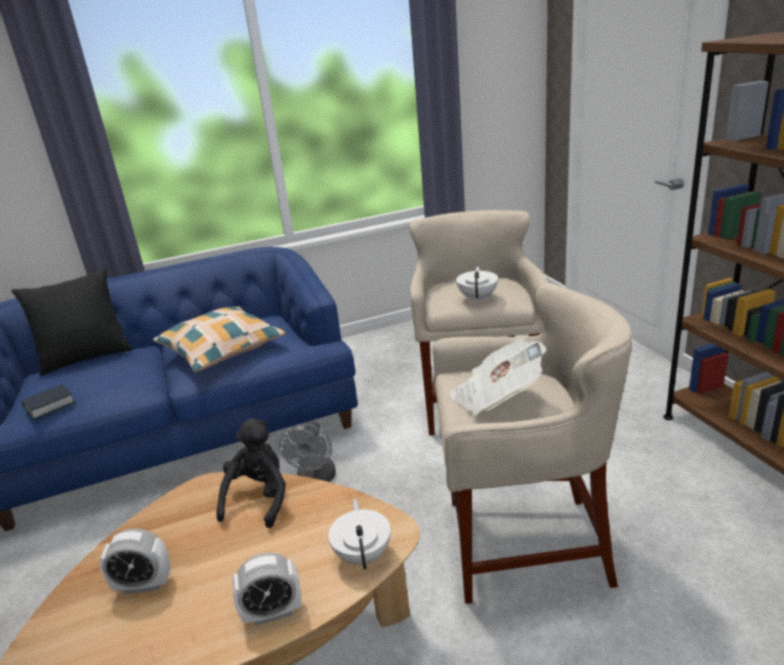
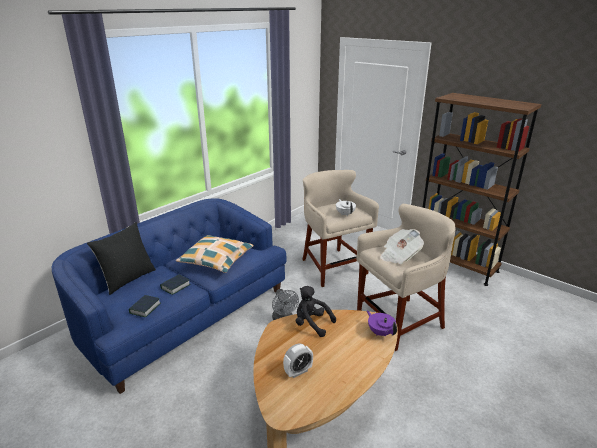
camera: 30 degrees left, 0 degrees up
black plush toy [216,418,286,528] -> black plush toy turned 45 degrees counterclockwise [296,286,336,337]
alarm clock [232,553,302,626] -> none
white teapot [328,499,391,569] -> purple teapot [367,310,397,337]
none -> book [160,274,191,295]

